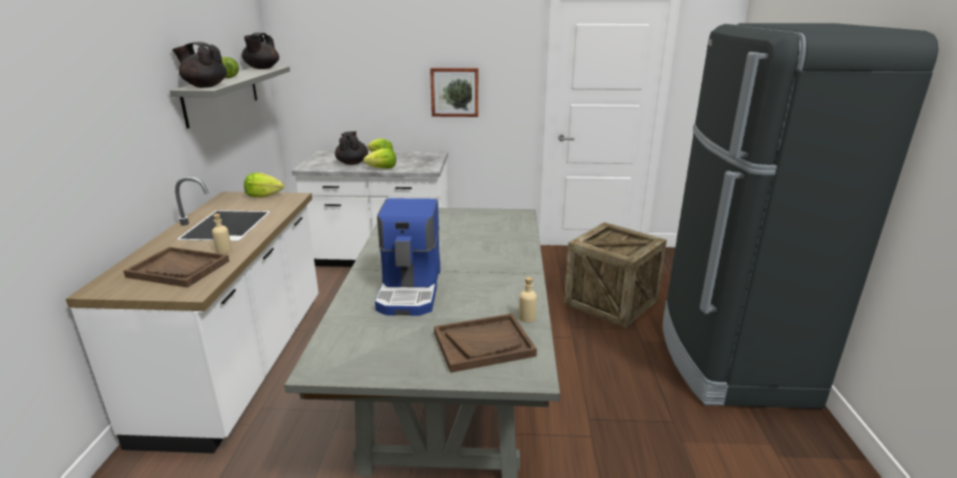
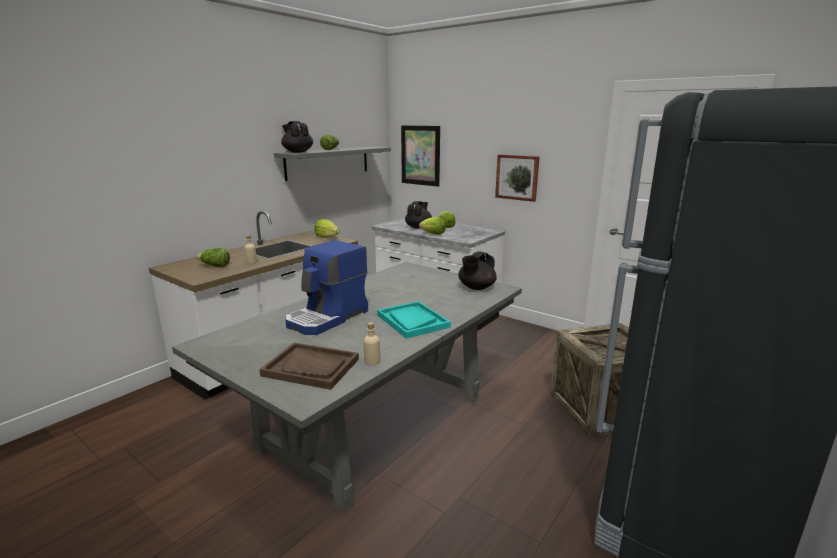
camera: 35 degrees right, 5 degrees down
brown tray [123,247,229,288] -> lettuce [196,248,230,267]
black teapot [242,32,279,69] -> black teapot moved to [458,251,497,290]
none -> turquoise tray [377,301,451,339]
none -> picture [401,125,440,187]

